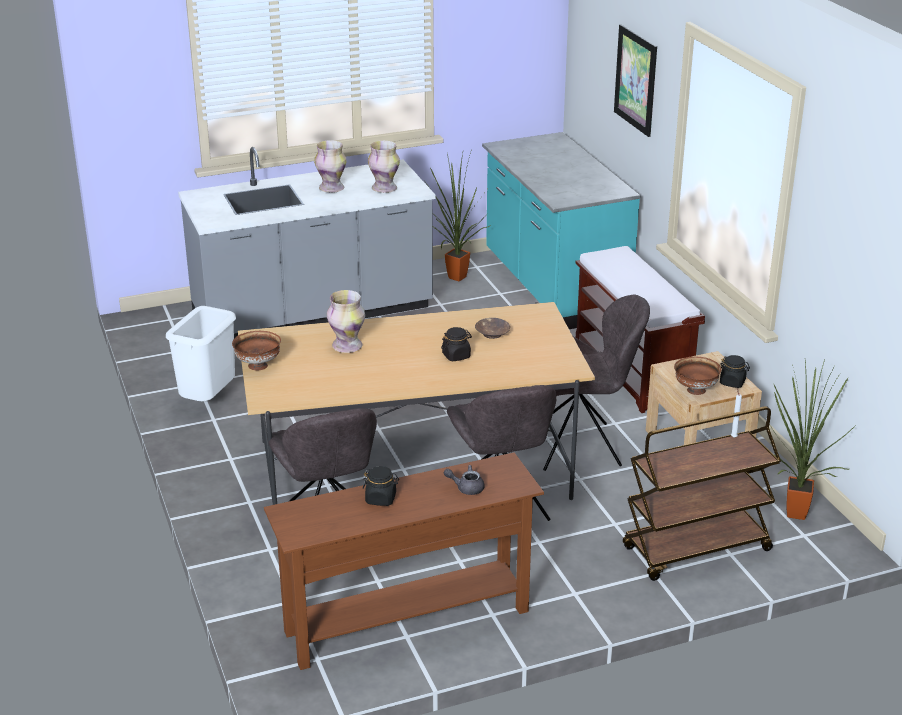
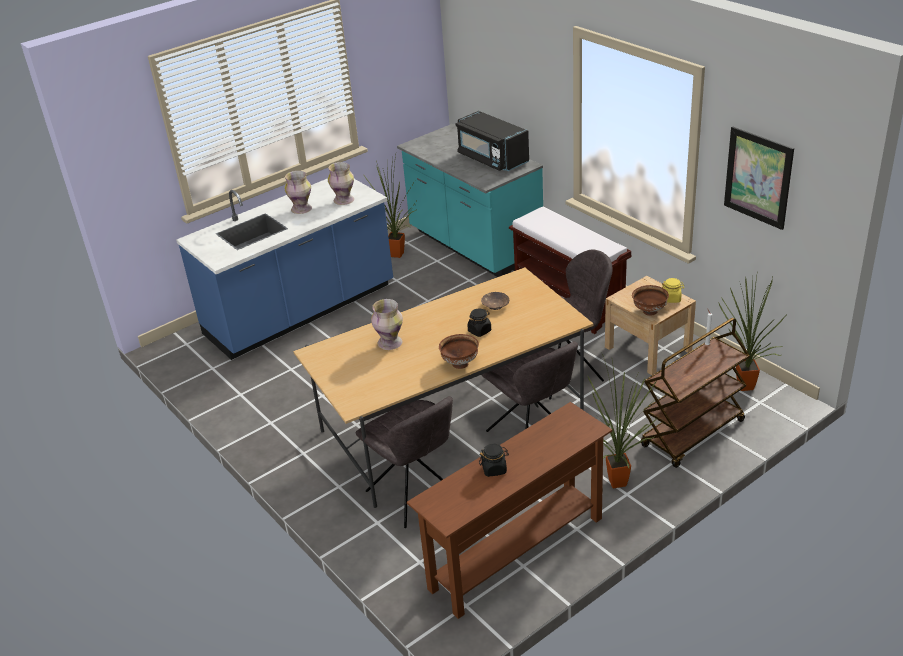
camera: 15 degrees left, 5 degrees up
white trash can [166,306,236,401] -> none
grey counter [178,147,435,338] -> blue counter [176,178,393,360]
brown bowl [232,331,281,370] -> brown bowl moved to [439,334,479,369]
grey teapot [444,465,485,495] -> none
picture [614,24,657,137] -> picture moved to [724,126,794,230]
black jar [720,355,750,388] -> yellow jar [662,278,685,303]
none -> black microwave [456,111,529,171]
none -> potted plant [587,354,656,488]

